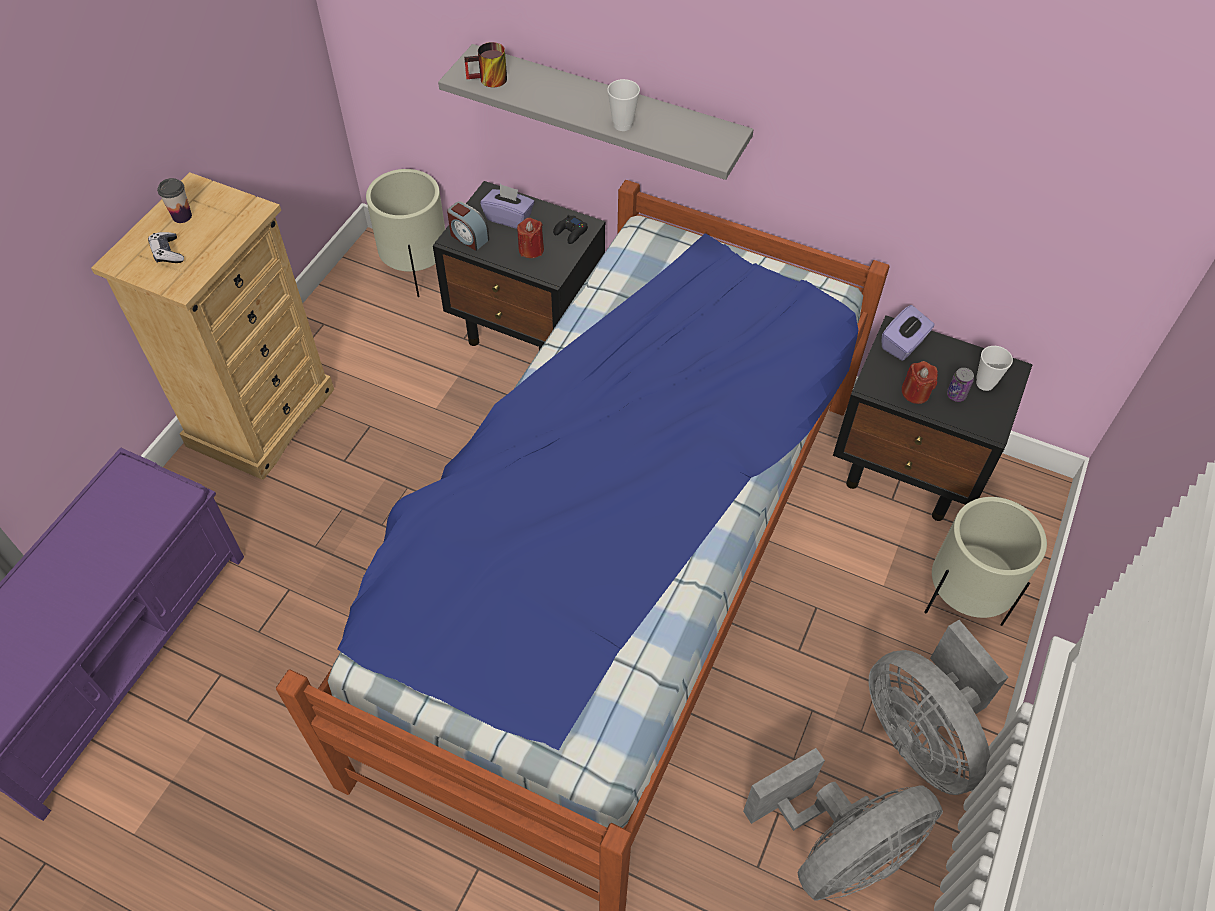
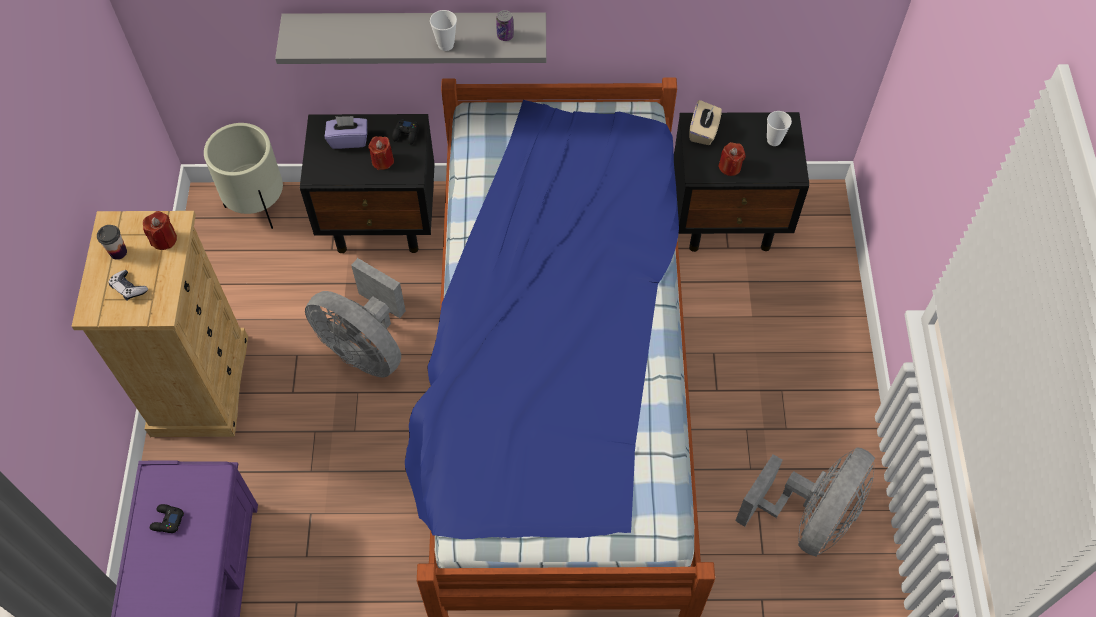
camera: 25 degrees left, 5 degrees up
alarm clock [447,201,489,251] -> none
mug [464,42,507,87] -> none
grey fan [869,620,1008,795] -> grey fan moved to [305,258,406,378]
purple tissue box [881,305,935,361] -> beige tissue box [689,100,722,145]
beige planter [924,497,1047,626] -> none
can [947,368,974,402] -> can moved to [496,10,514,41]
none -> red candle [143,211,177,250]
none -> black game controller [150,504,184,533]

